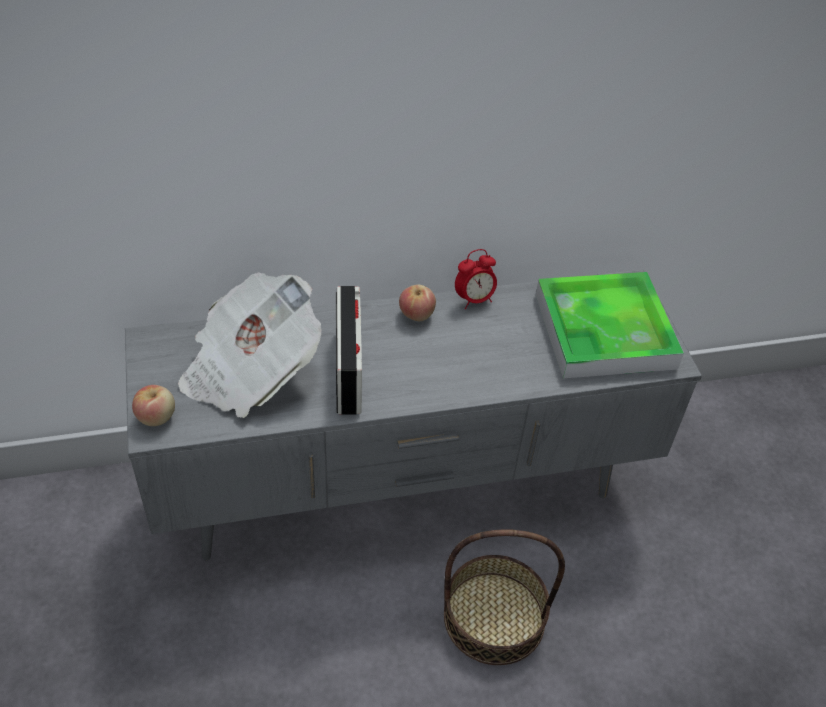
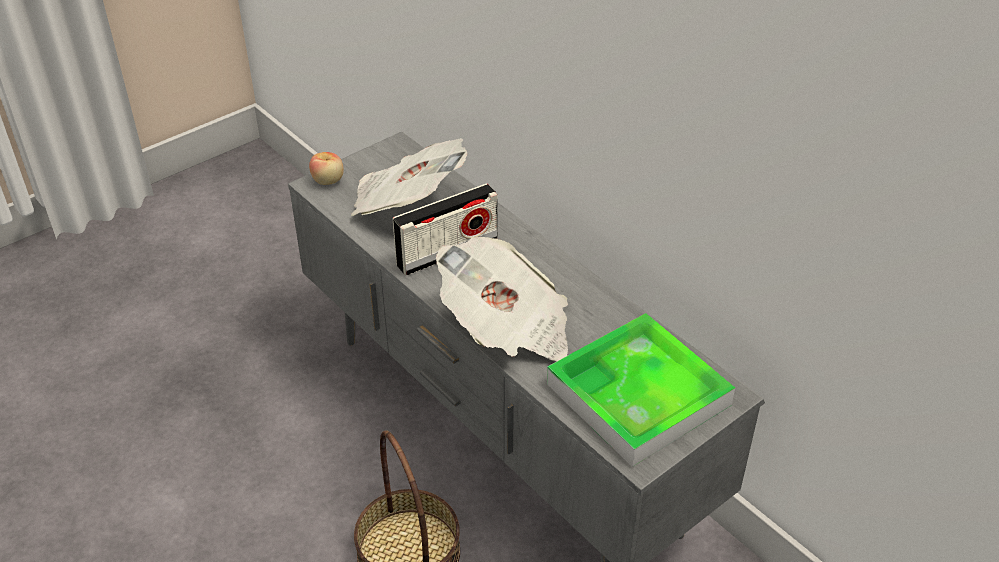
camera: 65 degrees right, 5 degrees down
apple [399,285,436,321] -> none
alarm clock [455,249,497,309] -> none
none -> newspaper [436,237,568,361]

